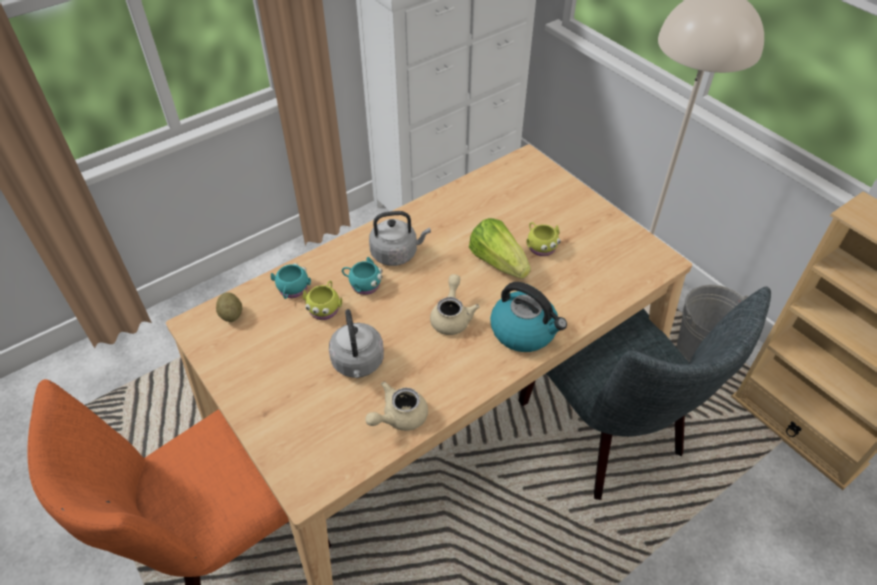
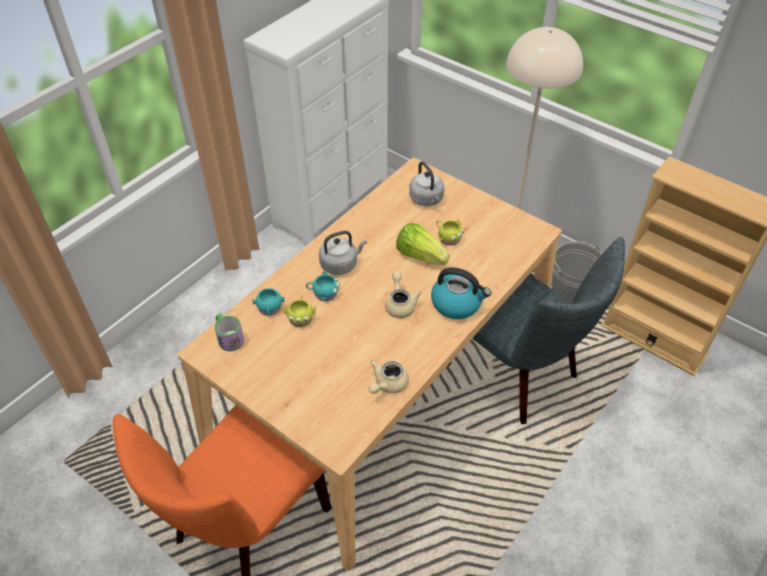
camera: 15 degrees left, 0 degrees up
potato [216,292,242,322] -> mug [215,313,244,351]
grey kettle [329,309,384,378] -> grey kettle moved to [409,161,444,206]

